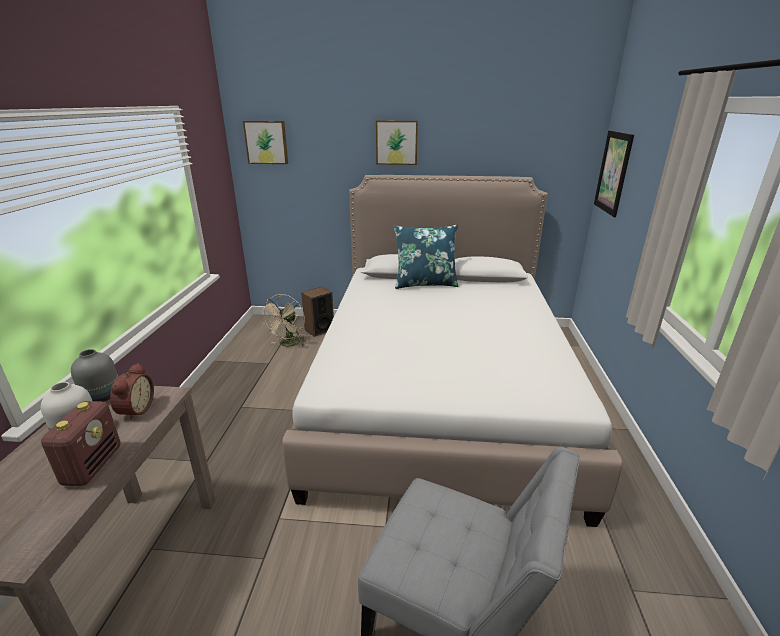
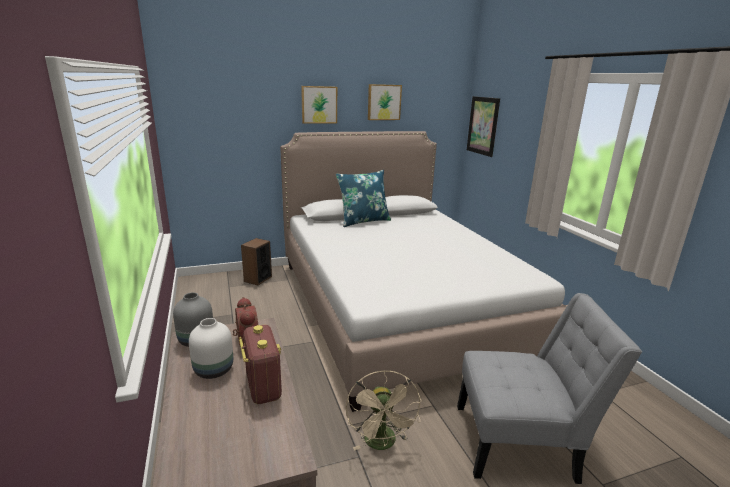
camera: 25 degrees left, 5 degrees down
picture [243,121,288,164] -> picture moved to [368,84,402,120]
beige fan [261,294,307,347] -> beige fan moved to [346,371,422,451]

